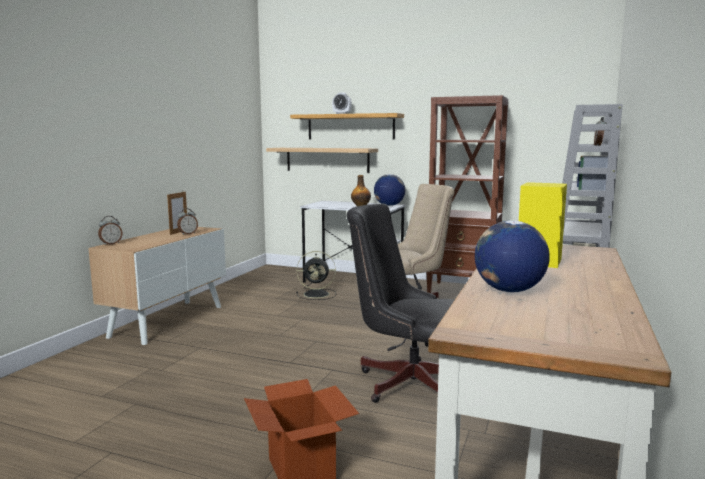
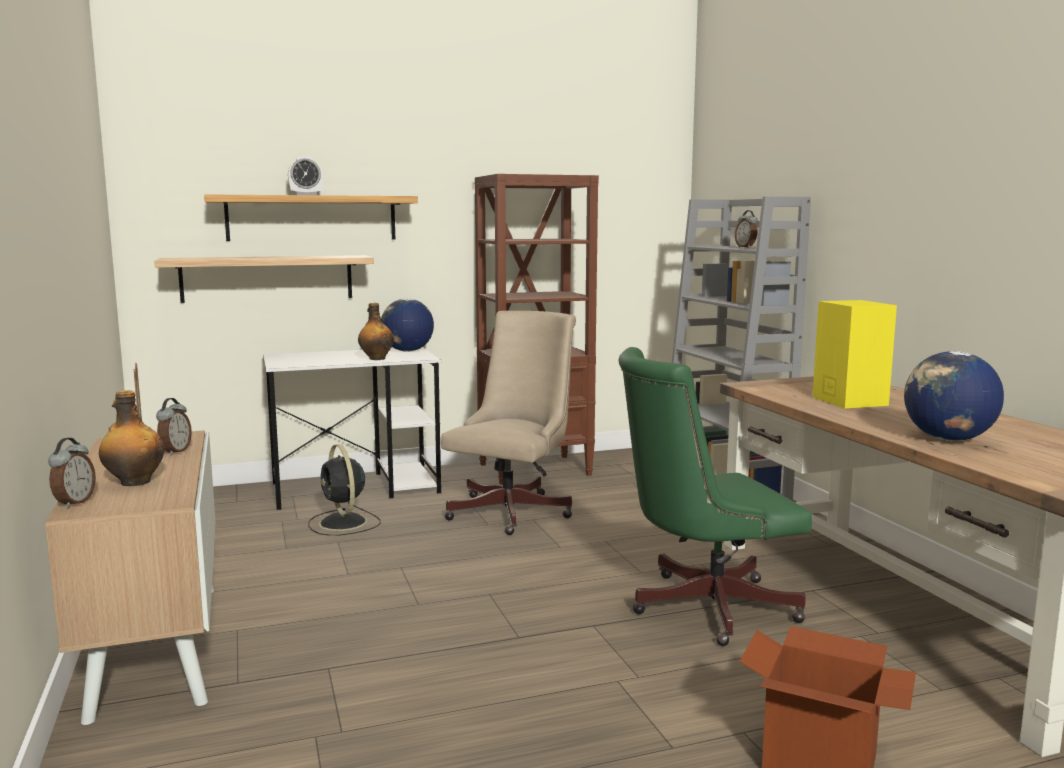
camera: 40 degrees left, 0 degrees up
black fan [296,251,336,300] -> black fan turned 105 degrees clockwise [308,444,381,536]
black office chair [346,204,454,403] -> green office chair [619,347,812,646]
none -> bottle [99,390,164,486]

